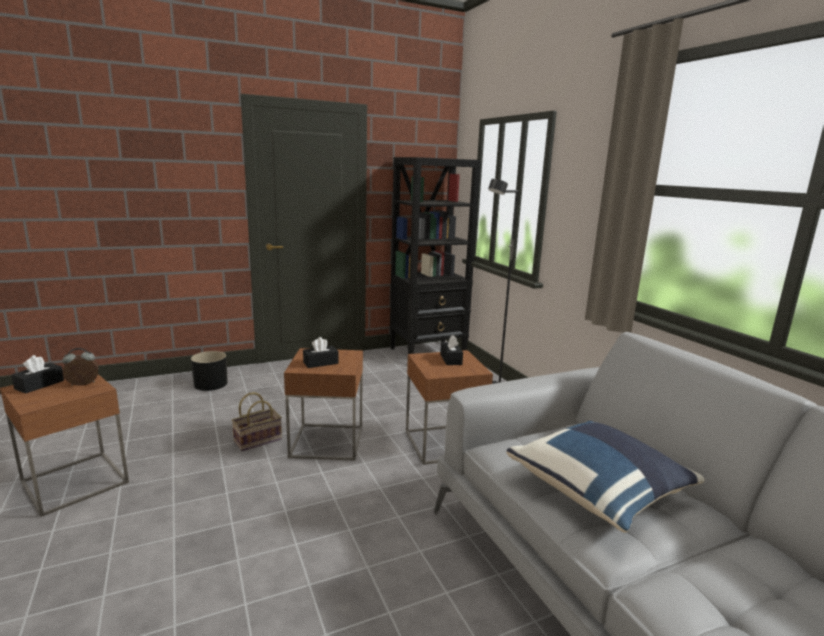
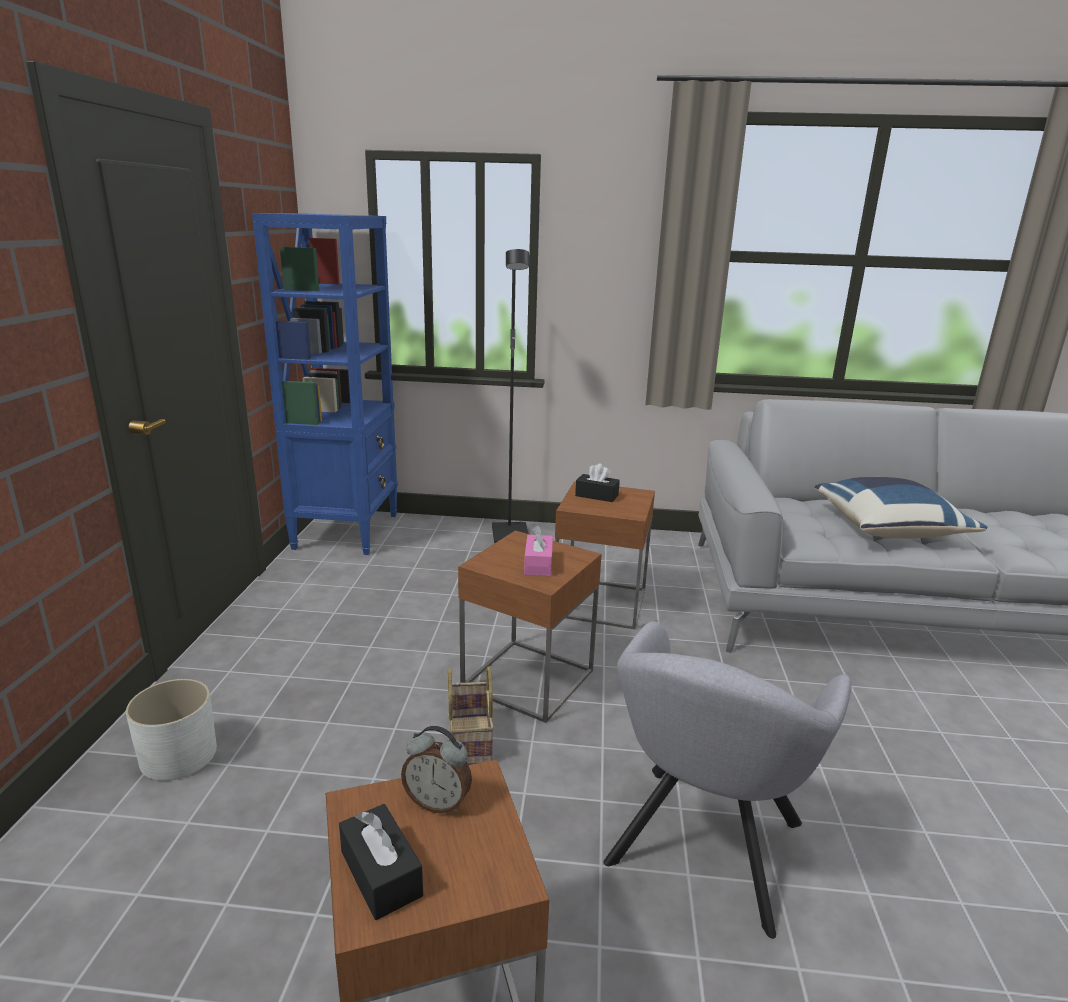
camera: 60 degrees left, 5 degrees up
alarm clock [62,348,98,386] -> alarm clock turned 75 degrees counterclockwise [401,726,472,814]
black planter [191,351,228,391] -> white planter [126,679,217,781]
black tissue box [303,337,339,368] -> pink tissue box [524,525,553,576]
black bookcase [390,157,481,354] -> blue bookcase [252,213,398,555]
none -> grey armchair [604,621,852,939]

